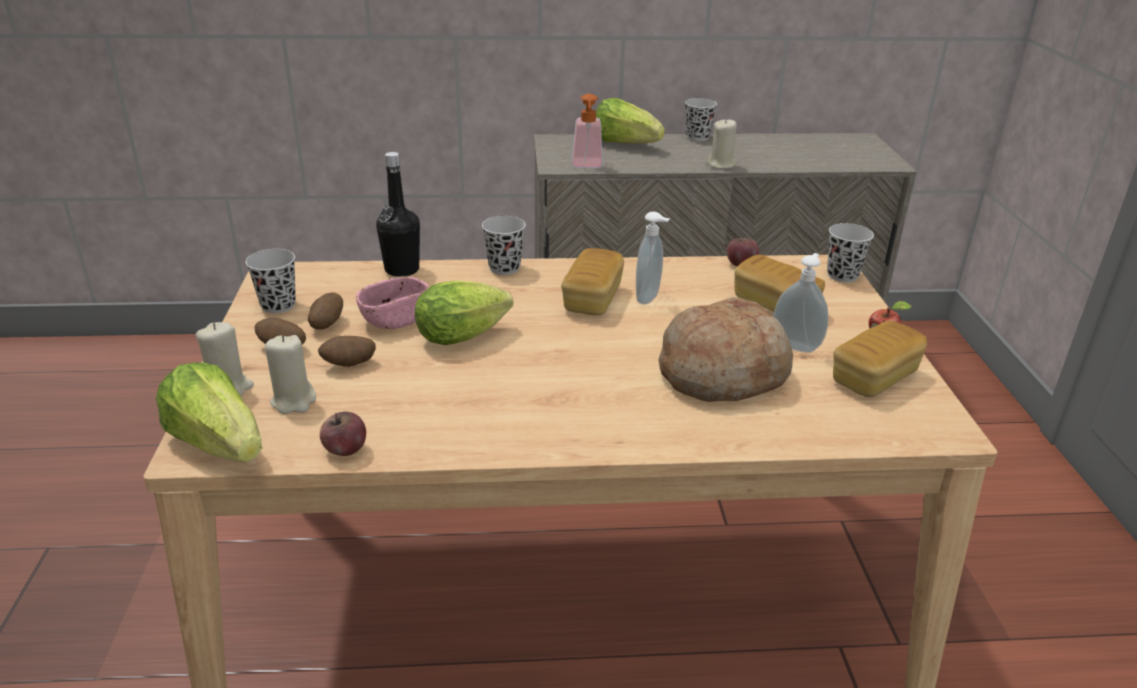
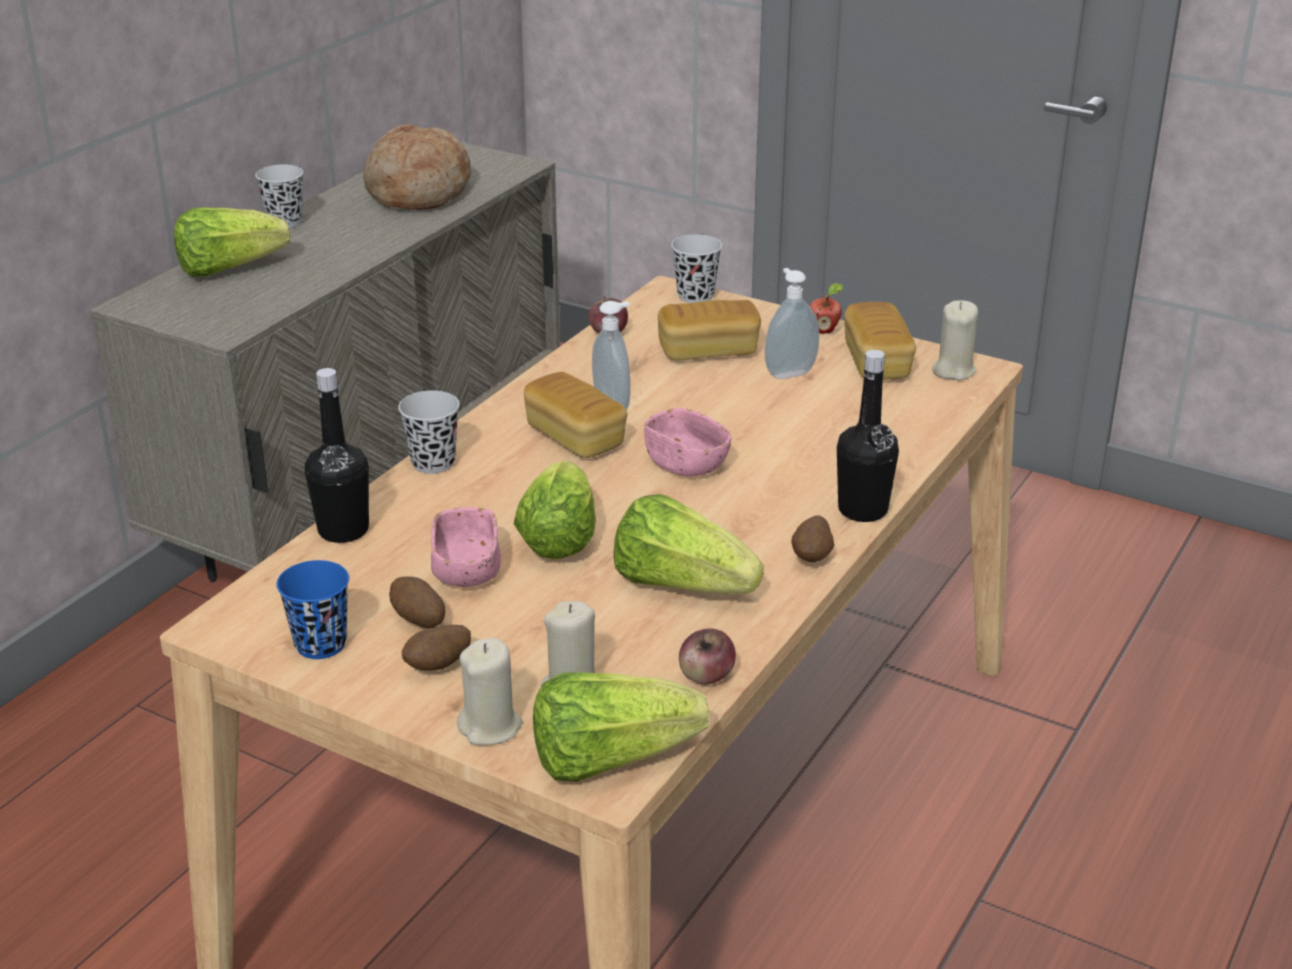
camera: 55 degrees left, 0 degrees up
black cup [246,249,296,313] -> blue cup [276,560,349,659]
potato [318,336,376,367] -> potato moved to [791,516,834,562]
soap dispenser [572,94,603,168] -> none
bread [658,297,793,402] -> bread moved to [363,124,471,210]
beige candle [707,118,737,169] -> beige candle moved to [932,301,978,381]
none -> lettuce [614,494,764,594]
none -> pink bowl [644,408,731,477]
none -> black bottle [837,350,899,522]

